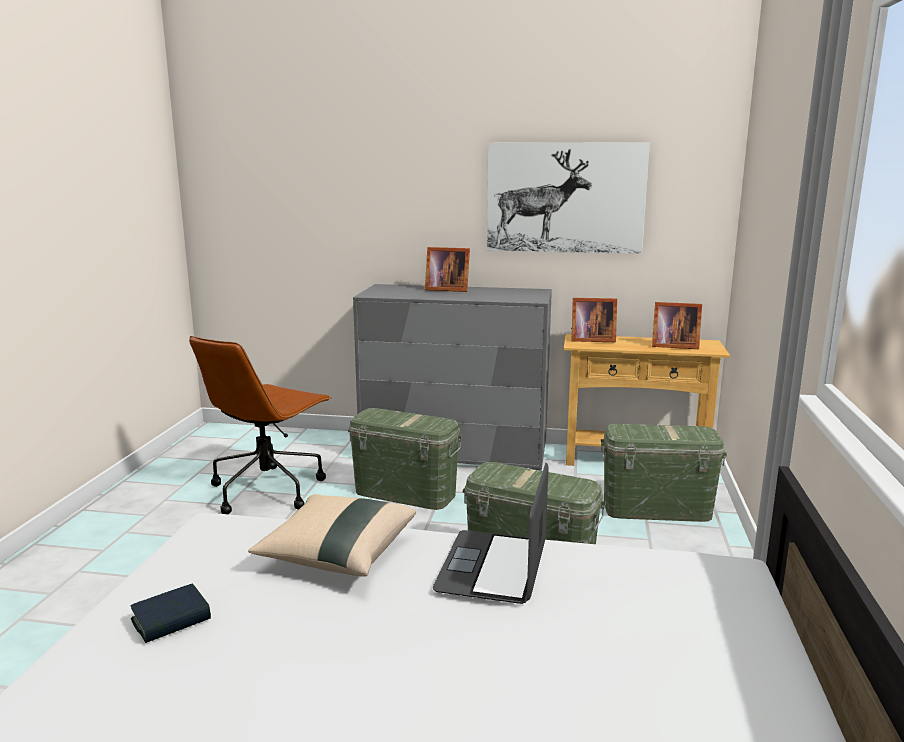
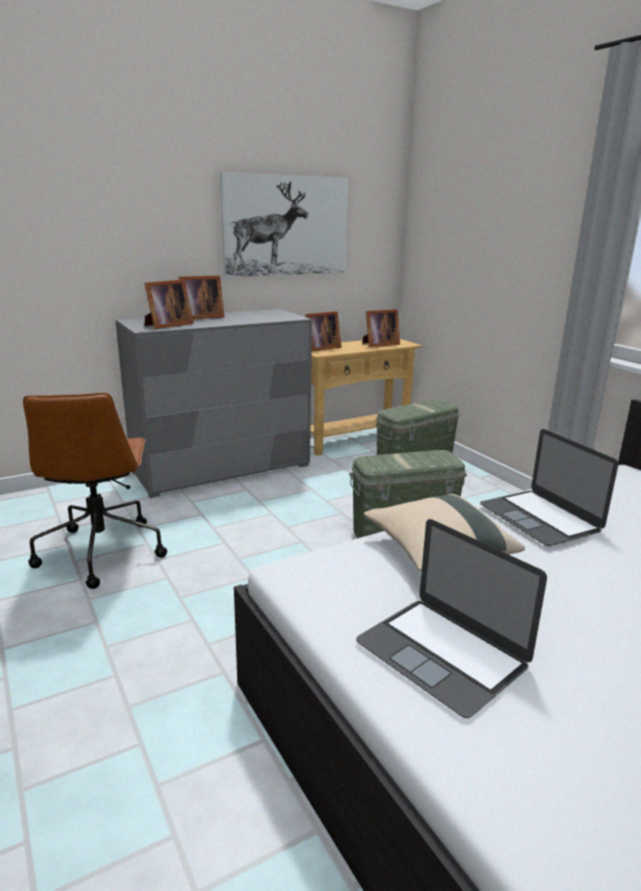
camera: 40 degrees left, 5 degrees up
book [130,584,211,643] -> laptop [356,519,547,718]
green storage box [348,408,462,510] -> none
none -> picture frame [144,279,194,329]

